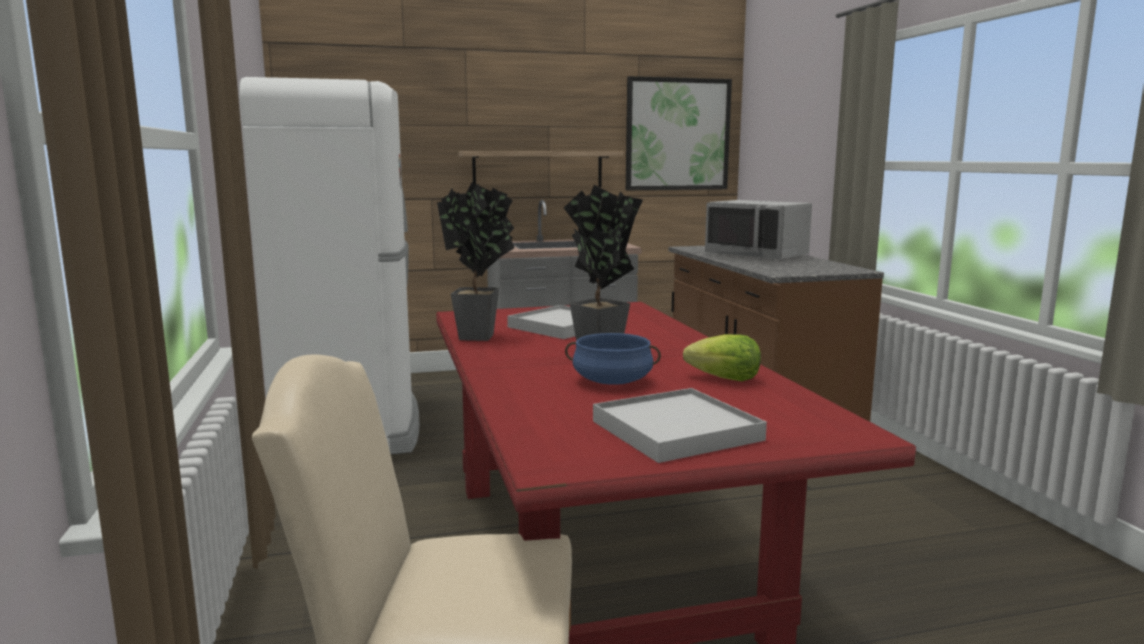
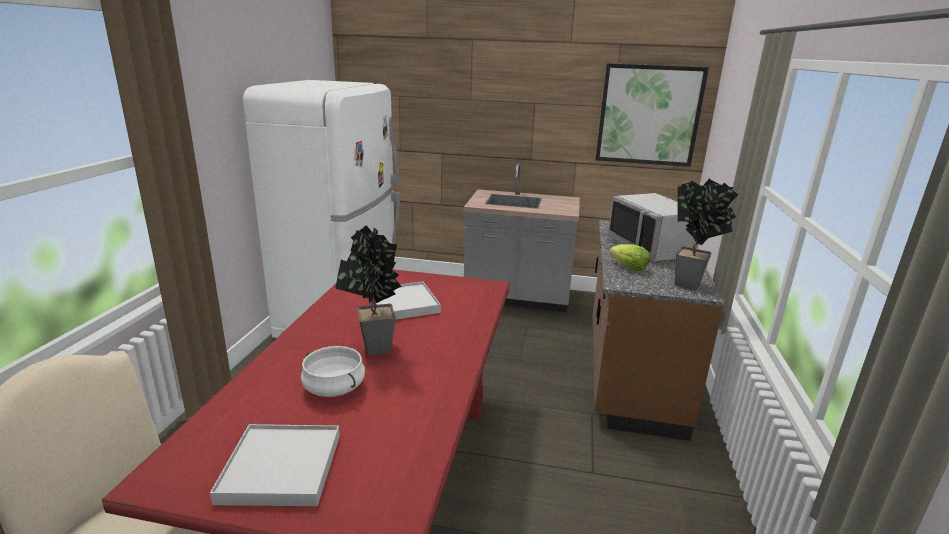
camera: 25 degrees right, 10 degrees up
potted plant [437,183,514,341] -> potted plant moved to [675,179,738,290]
shelf [458,151,624,187] -> none
blue cooking pot [565,333,661,385] -> white cooking pot [301,346,365,397]
lettuce [683,334,761,381] -> lettuce moved to [609,244,650,271]

